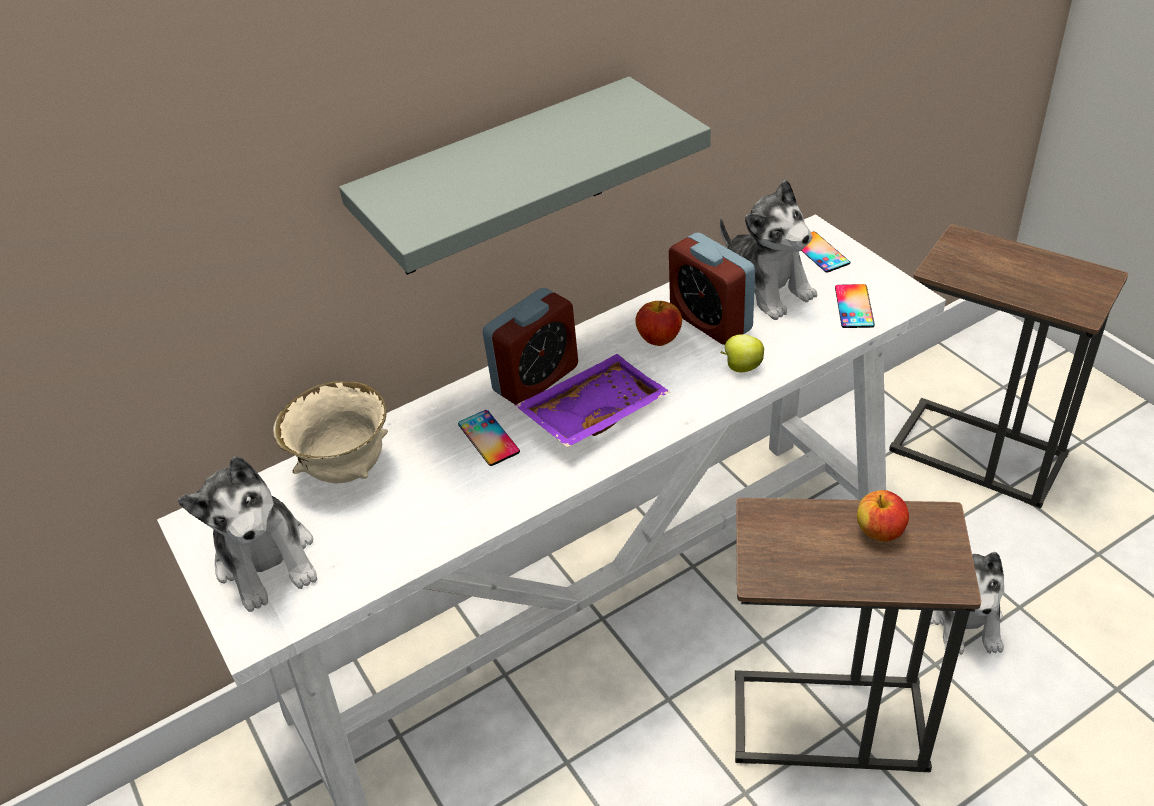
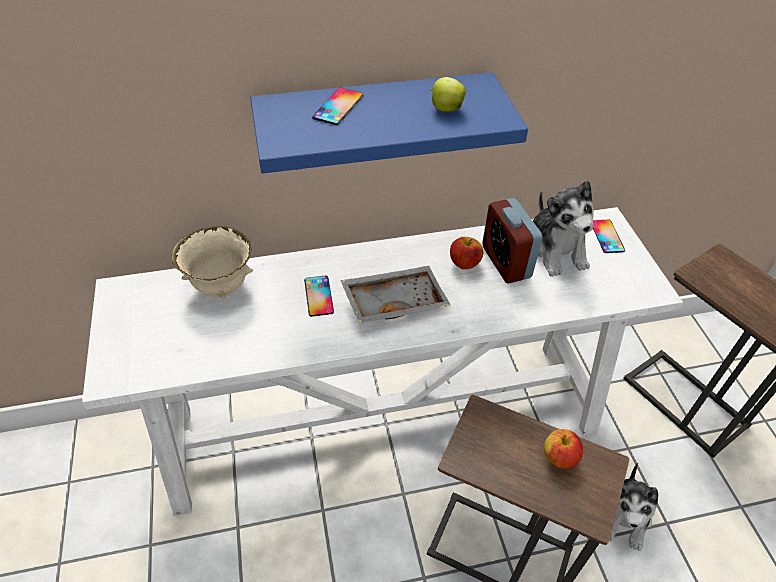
camera: 15 degrees right, 5 degrees up
plush toy [178,456,317,612] -> none
grey shelf [339,77,711,275] -> blue shelf [250,72,528,174]
alarm clock [482,288,578,405] -> none
purple tray [515,354,670,447] -> grey tray [341,266,451,323]
apple [720,334,764,372] -> apple moved to [430,77,466,112]
phone [835,284,875,328] -> phone moved to [312,88,363,125]

